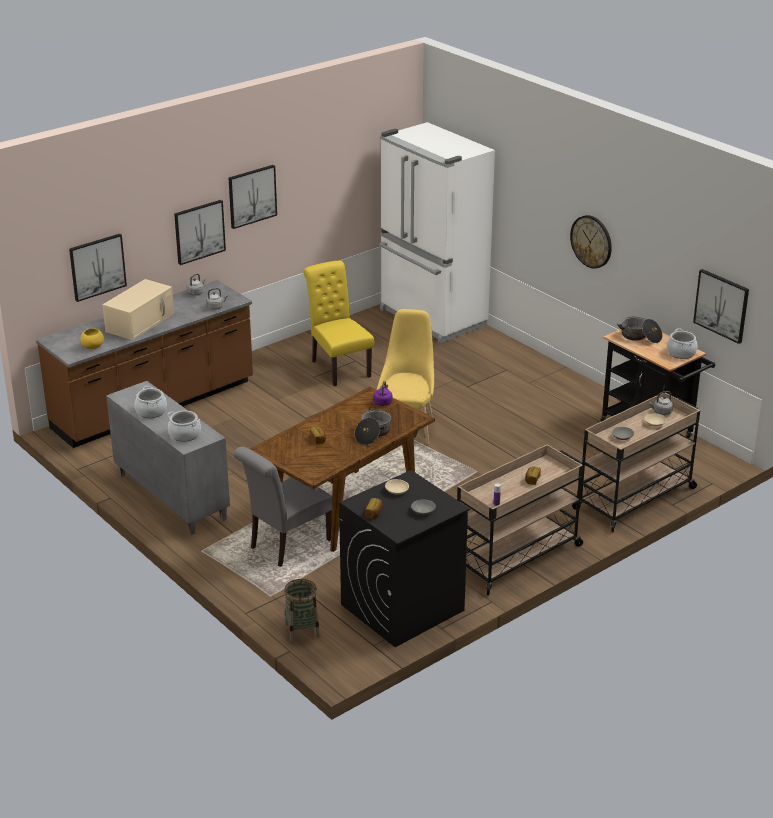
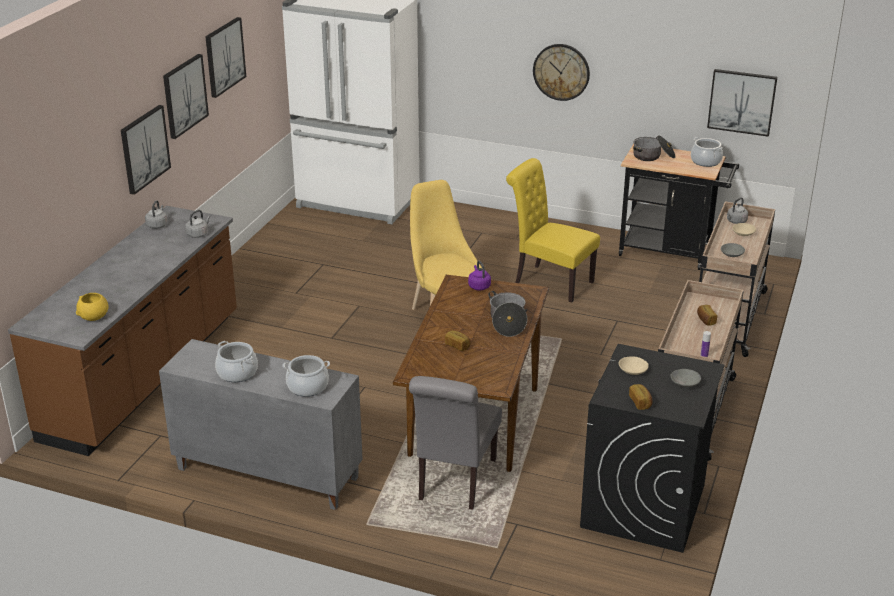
camera: 30 degrees left, 0 degrees up
picture [69,234,127,302] -> picture moved to [205,17,246,98]
beige microwave [103,279,174,340] -> none
basket [284,579,320,642] -> none
yellow chair [303,261,374,386] -> yellow chair moved to [506,158,600,302]

